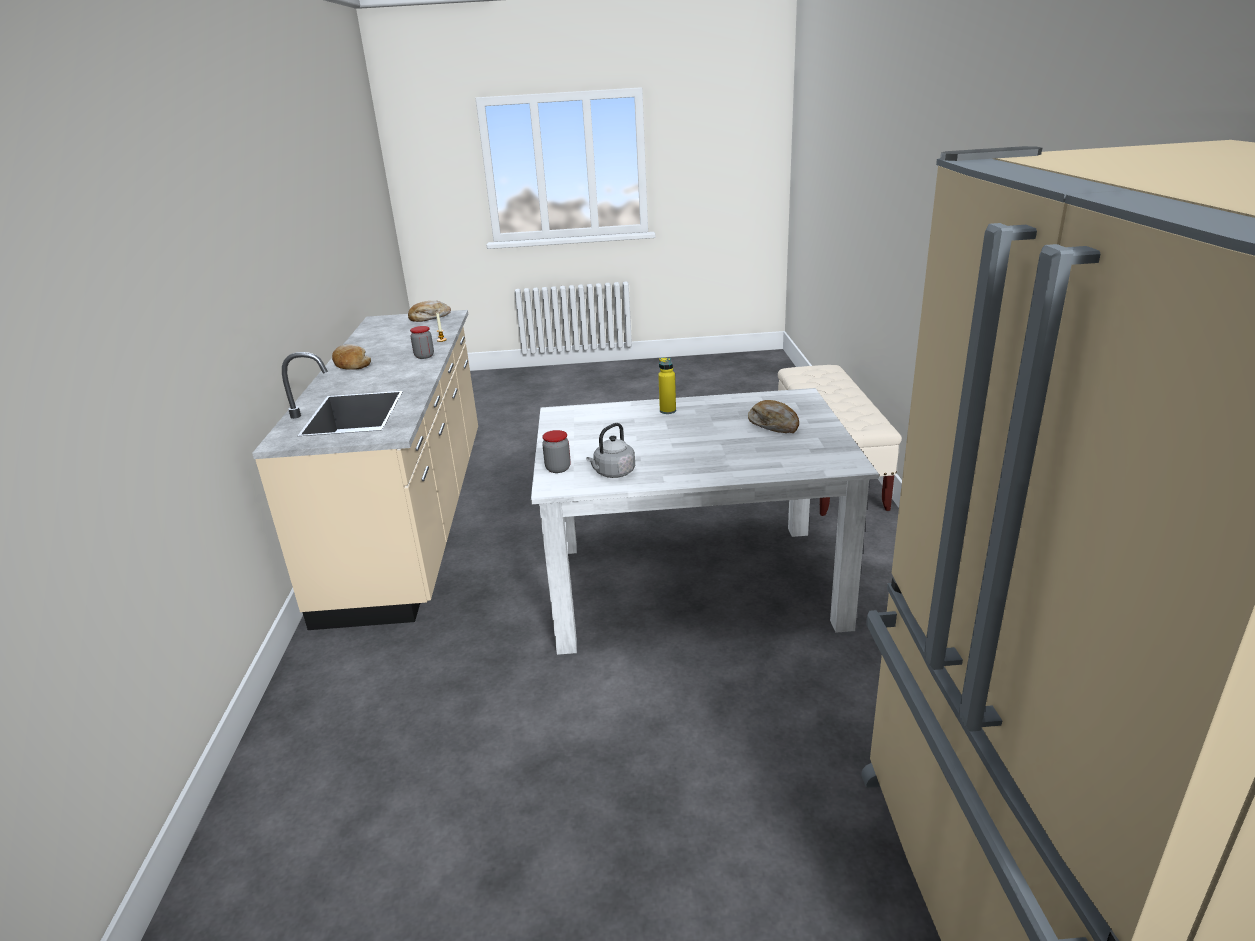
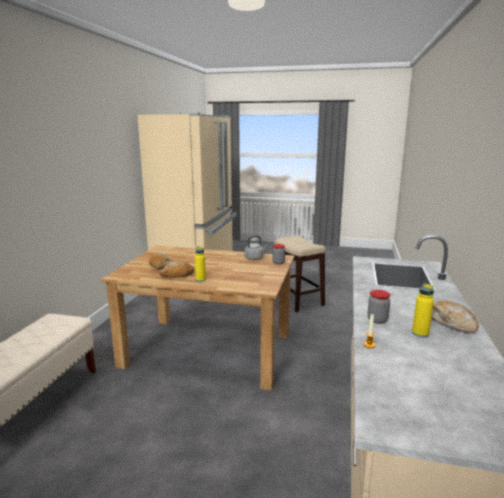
camera: 165 degrees left, 10 degrees down
bread [408,301,451,322] -> bread moved to [159,261,194,278]
white dining table [531,388,879,655] -> brown dining table [100,246,294,391]
none -> stool [274,236,326,312]
none -> yellow bottle [412,283,434,337]

